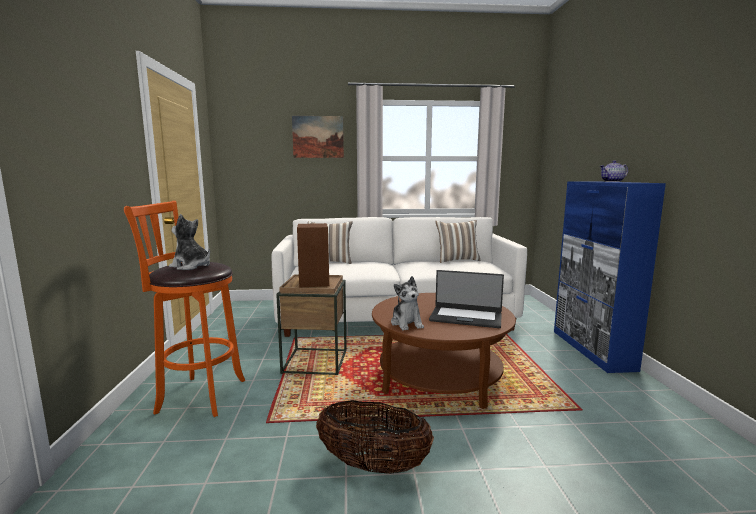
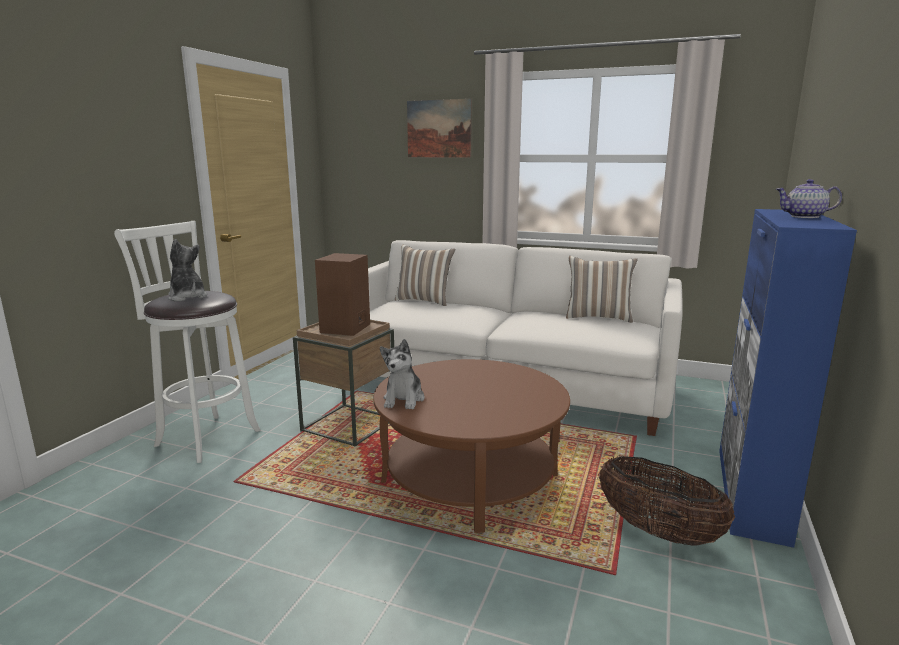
camera: 25 degrees right, 5 degrees up
orange stool [124,201,245,417] -> white stool [114,221,260,463]
basket [316,400,434,474] -> basket moved to [599,456,735,546]
laptop [429,270,504,328] -> none

